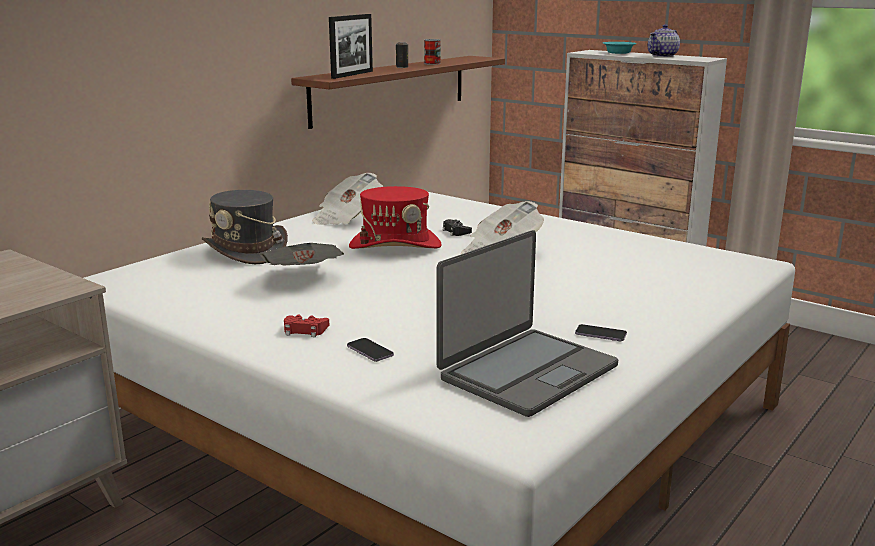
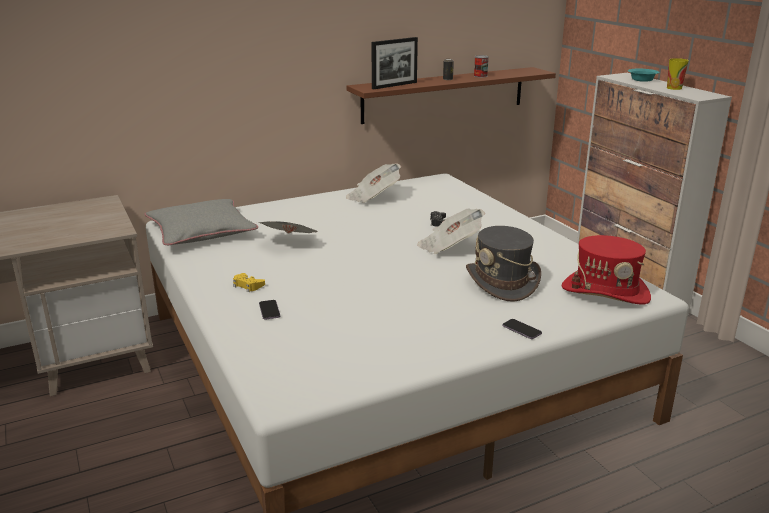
camera: 25 degrees right, 5 degrees up
grey hat [202,190,288,264] -> grey hat moved to [466,226,541,302]
red game controller [284,315,329,337] -> yellow game controller [233,273,265,292]
red hat [349,186,442,249] -> red hat moved to [562,235,651,305]
laptop [437,230,618,417] -> none
phone [575,324,627,341] -> phone moved to [503,319,542,339]
teapot [648,24,680,57] -> cup [667,58,689,90]
none -> grey pillow [145,199,258,245]

